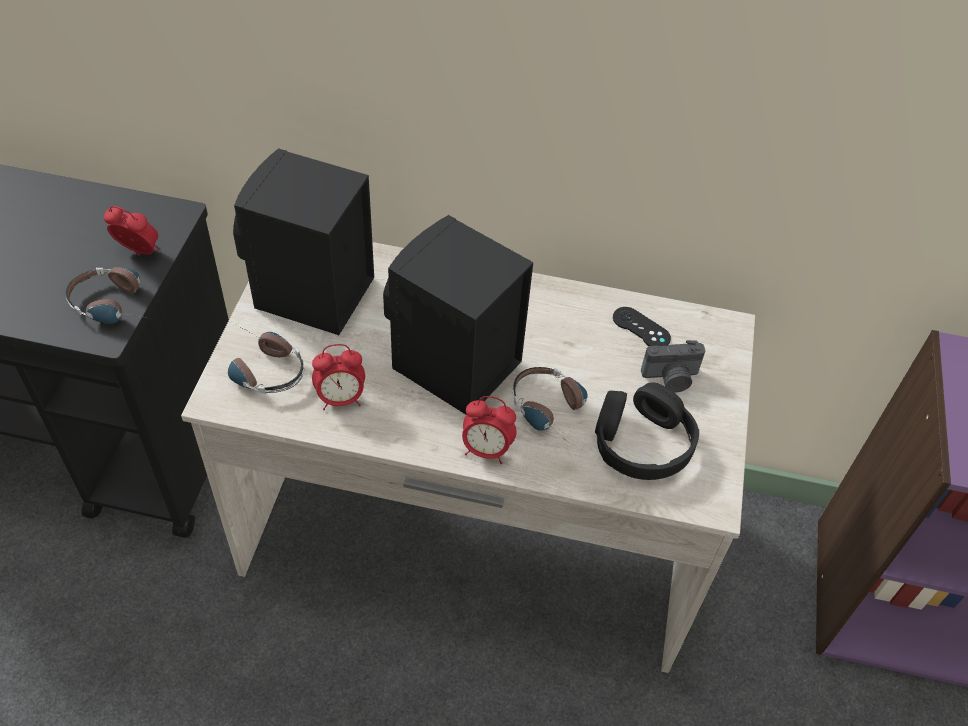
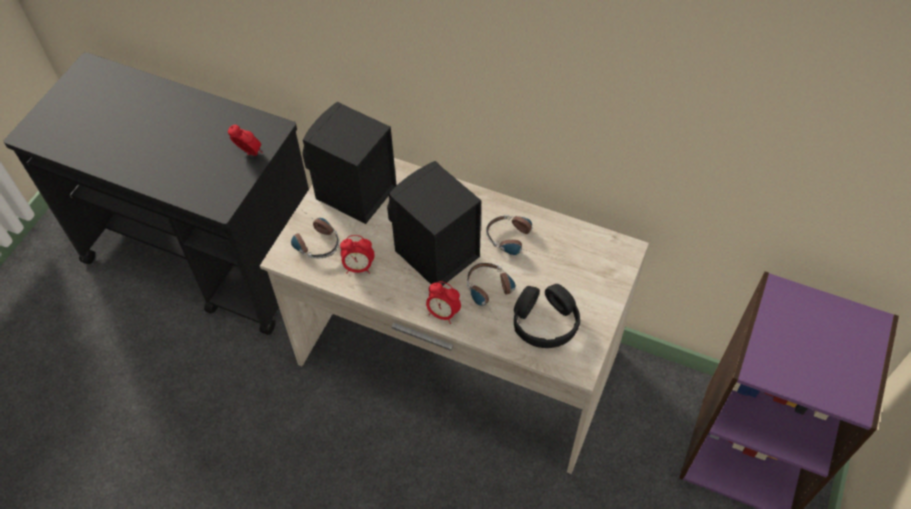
camera: 15 degrees right, 5 degrees up
headphones [66,267,148,324] -> headphones moved to [486,215,536,255]
black game controller [613,307,671,346] -> none
camera [641,340,705,393] -> none

